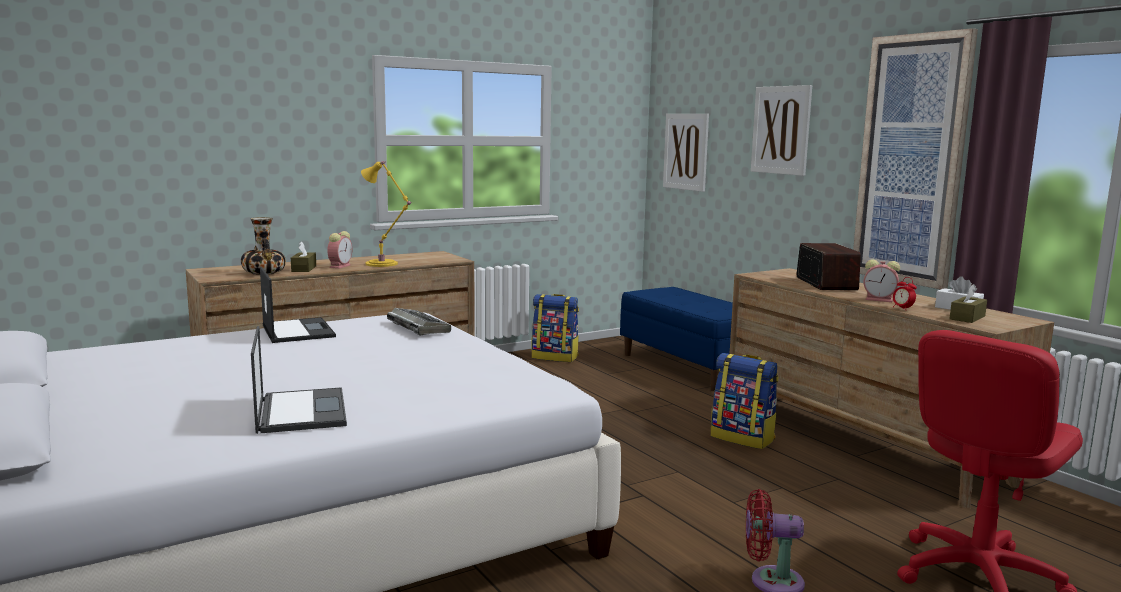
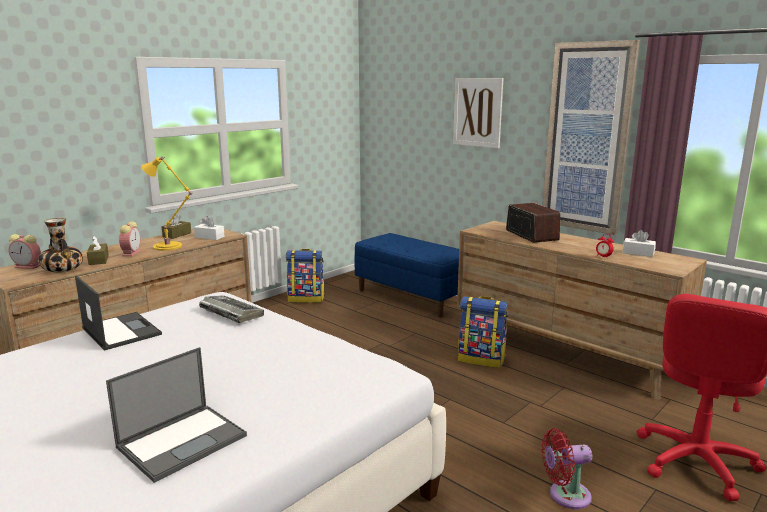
camera: 15 degrees left, 5 degrees up
laptop [251,326,347,434] -> laptop turned 75 degrees clockwise [106,347,247,483]
picture [663,114,709,192] -> none
alarm clock [863,259,900,302] -> alarm clock moved to [9,234,41,269]
brown tissue box [950,284,987,323] -> brown tissue box moved to [161,214,191,239]
none -> white tissue box [194,216,225,240]

